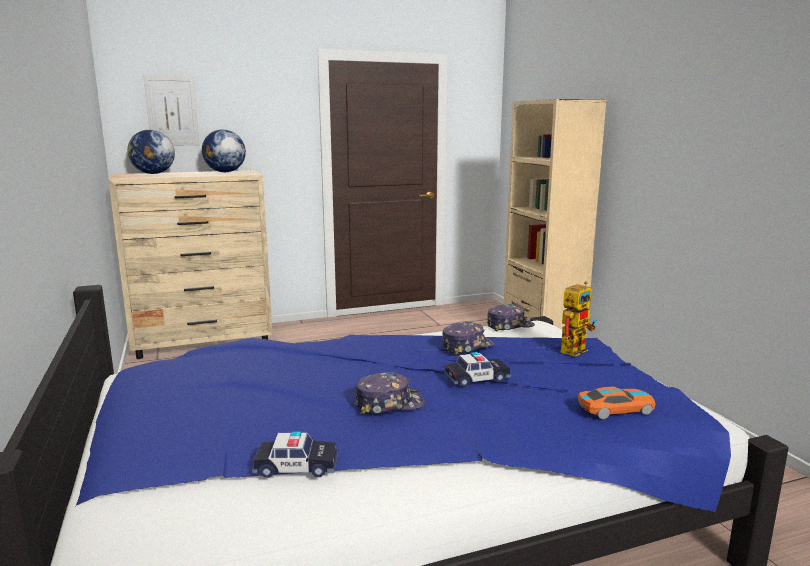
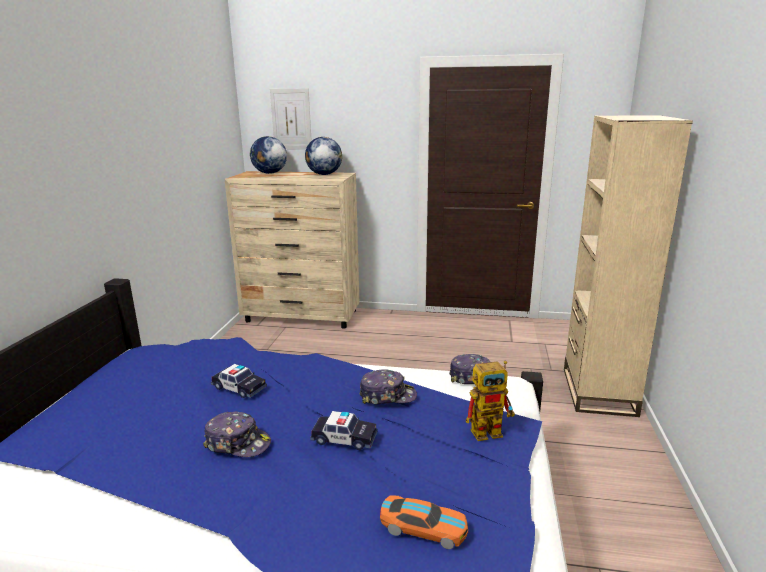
camera: 30 degrees right, 5 degrees up
toy car [252,431,338,478] -> toy car moved to [211,364,267,398]

